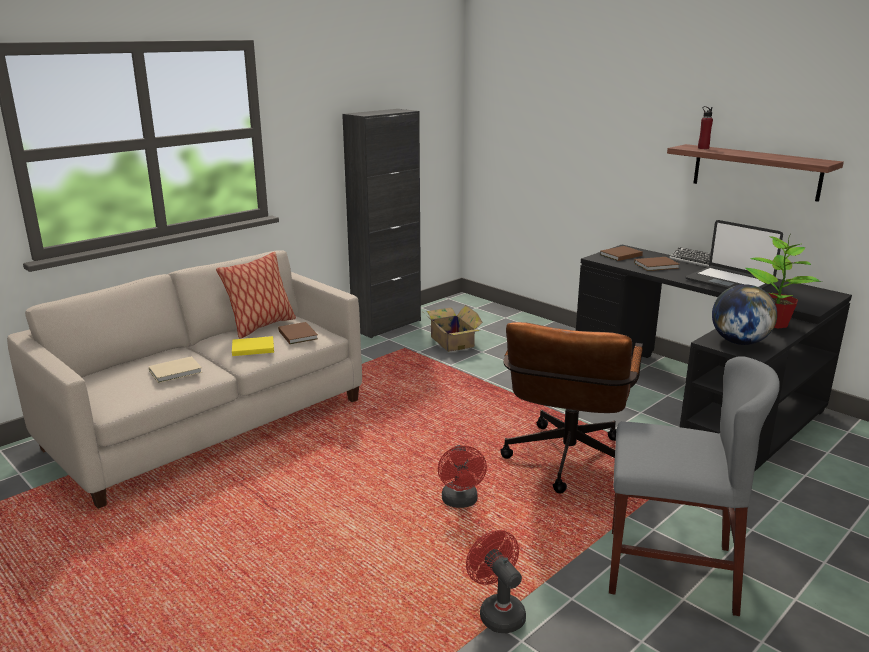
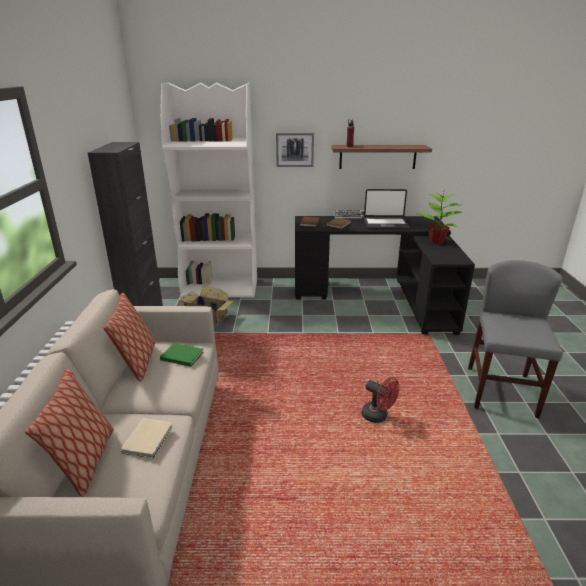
camera: 45 degrees left, 5 degrees up
yellow book [232,336,274,356] -> none
brown book [278,322,318,344] -> green book [160,343,204,367]
red fan [466,530,526,633] -> none
brown office chair [500,322,643,494] -> none
grey chair [609,356,780,616] -> grey chair turned 45 degrees counterclockwise [468,260,563,418]
globe [712,284,777,345] -> none
none -> pillow [25,368,114,497]
none -> white bookcase [160,83,257,298]
none -> picture [276,133,314,167]

